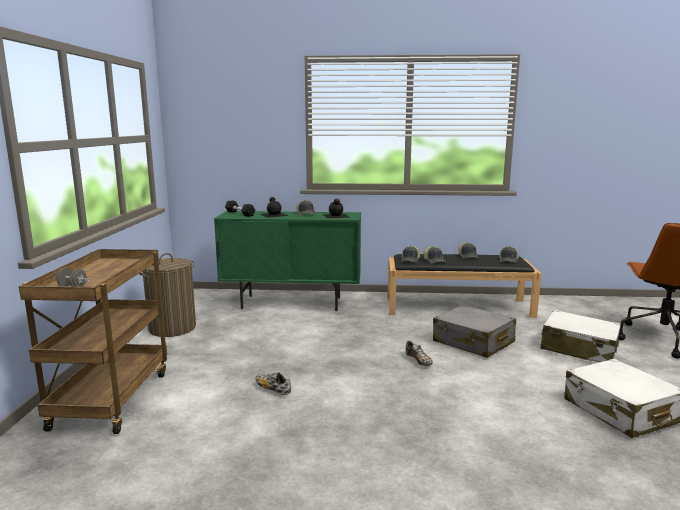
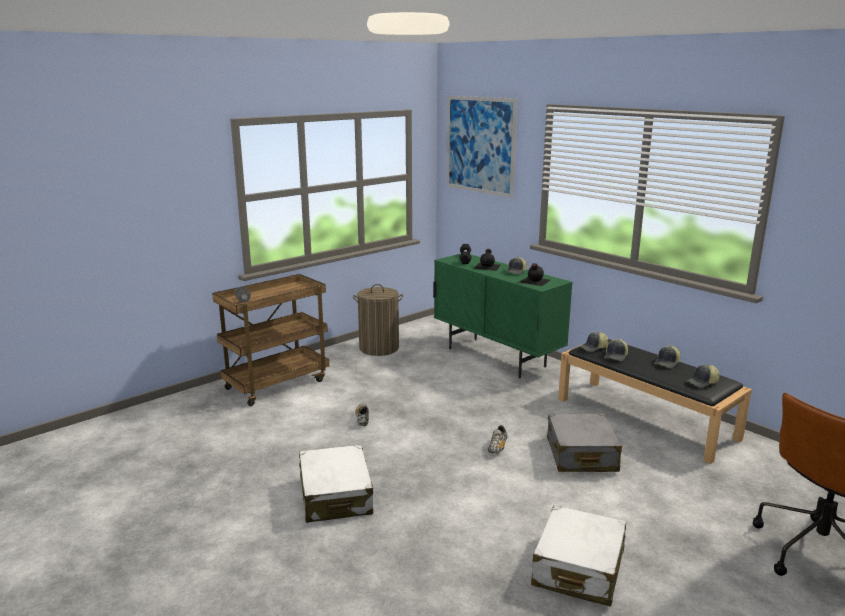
camera: 45 degrees right, 5 degrees up
white suitcase [540,310,621,363] -> white suitcase moved to [299,445,374,523]
none -> picture [447,96,517,198]

